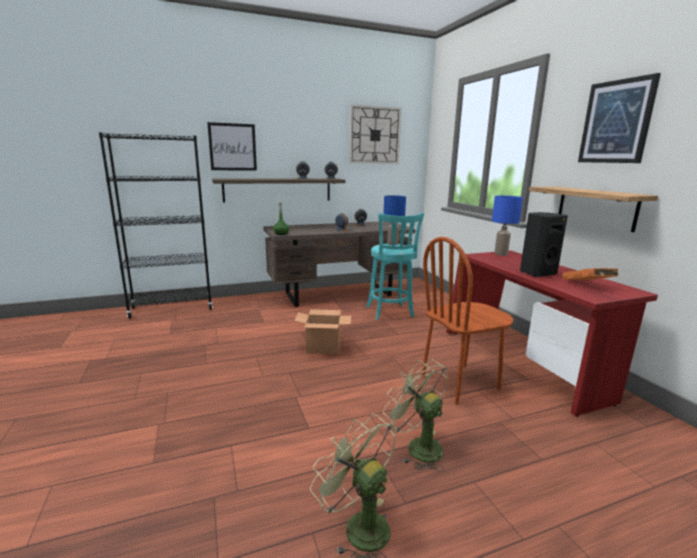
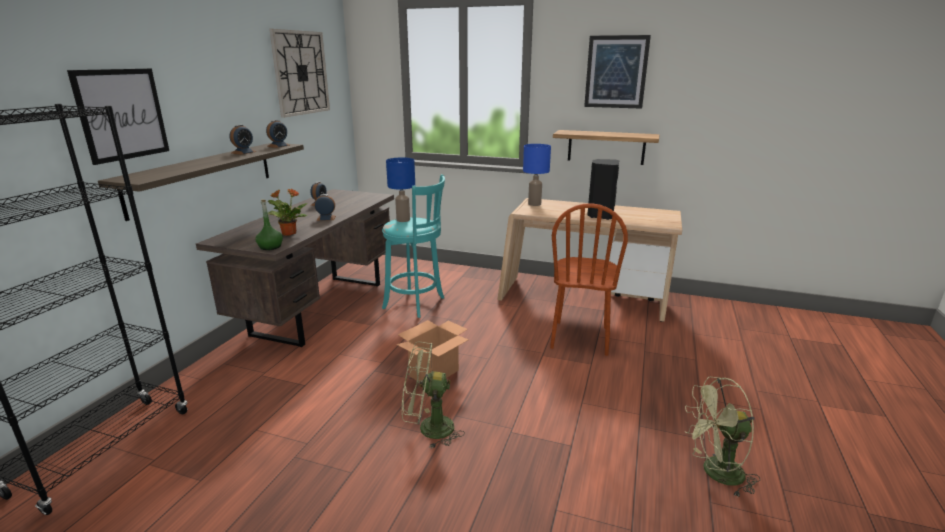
camera: 50 degrees left, 5 degrees up
green fan [383,359,448,472] -> green fan moved to [402,341,465,449]
red desk [446,251,658,417] -> beige desk [497,198,682,322]
orange book [563,268,618,280] -> none
none -> potted plant [268,189,307,236]

